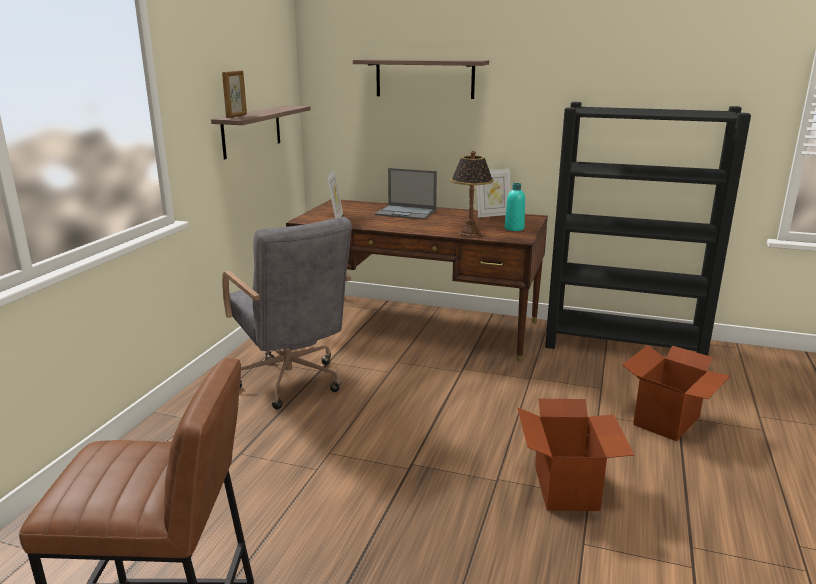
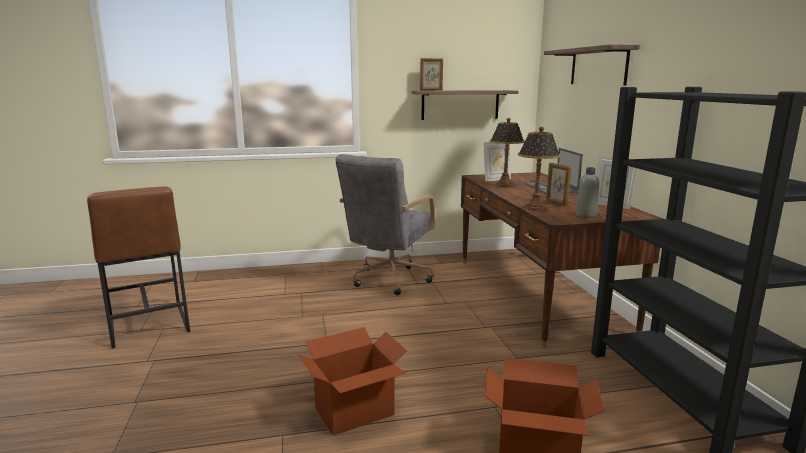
camera: 60 degrees right, 5 degrees down
turquoise bottle [505,183,525,231] -> grey bottle [576,167,599,218]
none -> table lamp [490,118,525,187]
none -> picture frame [546,163,572,206]

